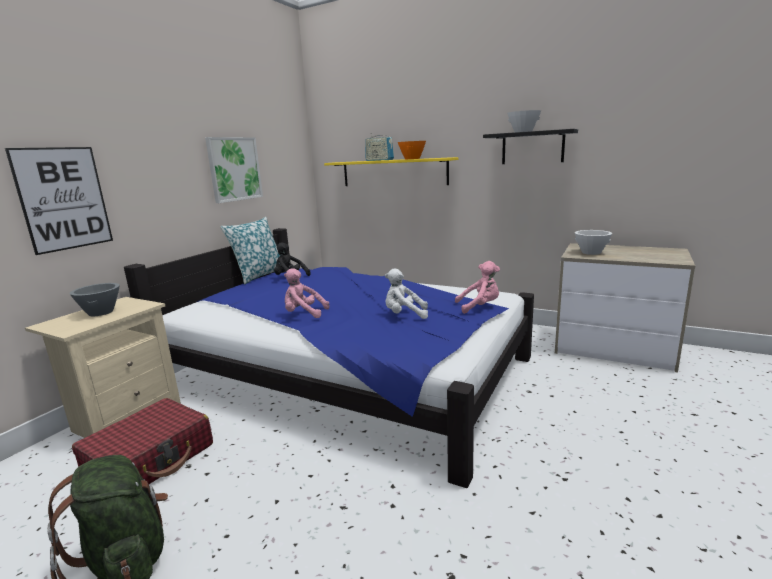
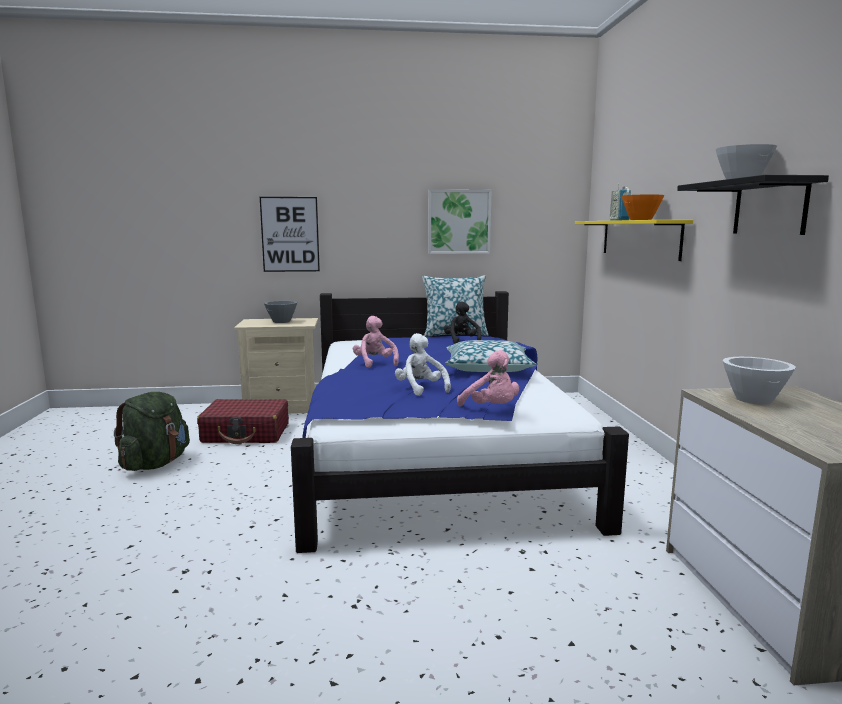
camera: 55 degrees right, 5 degrees down
none -> pillow [445,340,536,372]

